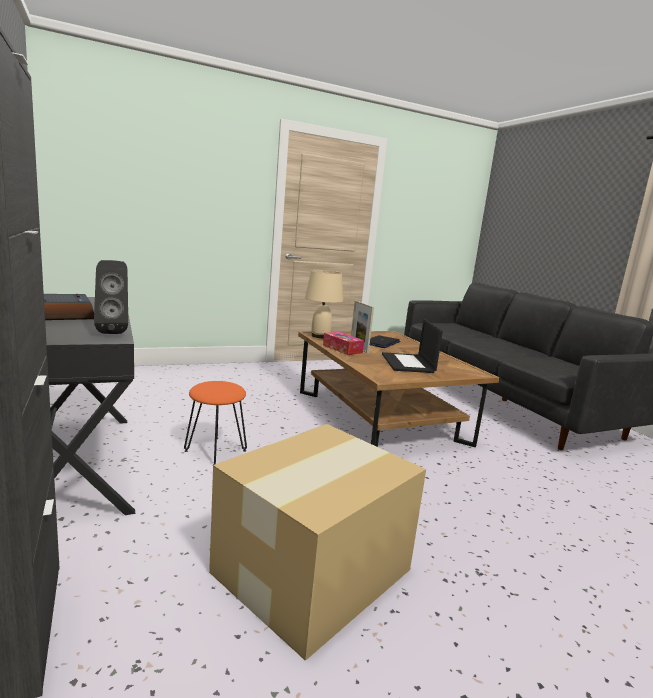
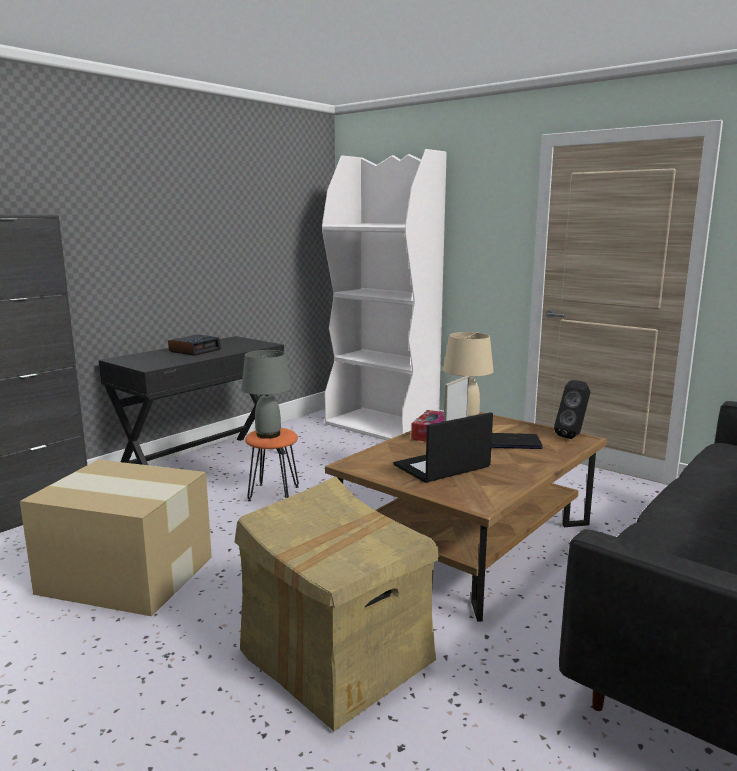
camera: 65 degrees right, 0 degrees up
black speaker [94,260,128,334] -> black speaker moved to [554,380,590,439]
none -> cardboard box [235,476,439,731]
none -> grey table lamp [241,350,292,439]
none -> white bookcase [322,149,447,440]

